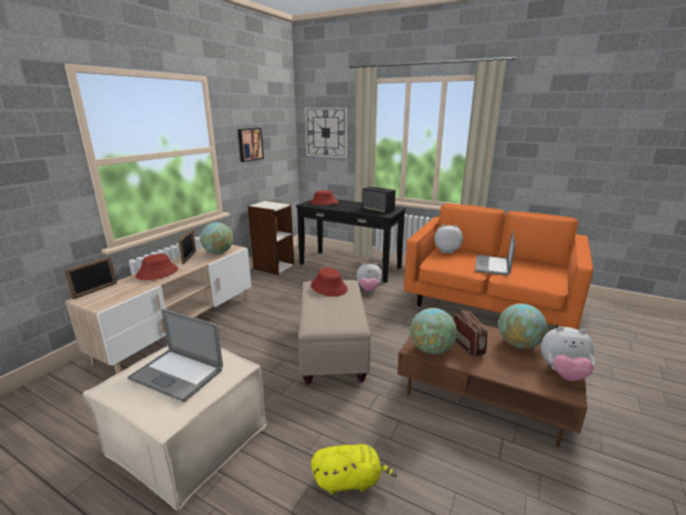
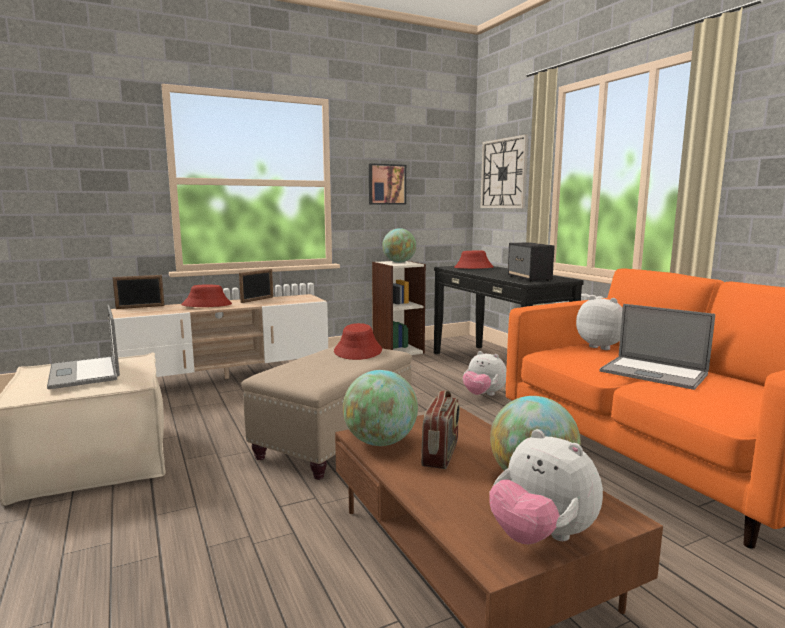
camera: 35 degrees right, 10 degrees down
globe [200,222,233,254] -> globe moved to [382,228,416,263]
yellow plush toy [311,444,397,494] -> none
laptop [475,230,515,276] -> laptop turned 105 degrees counterclockwise [600,304,715,390]

